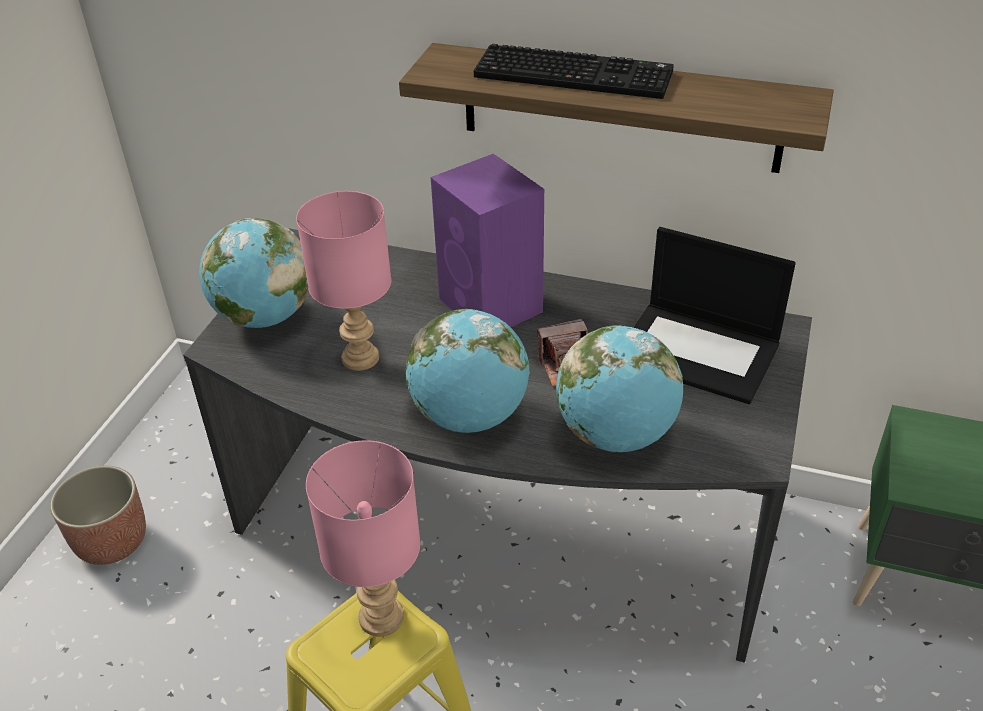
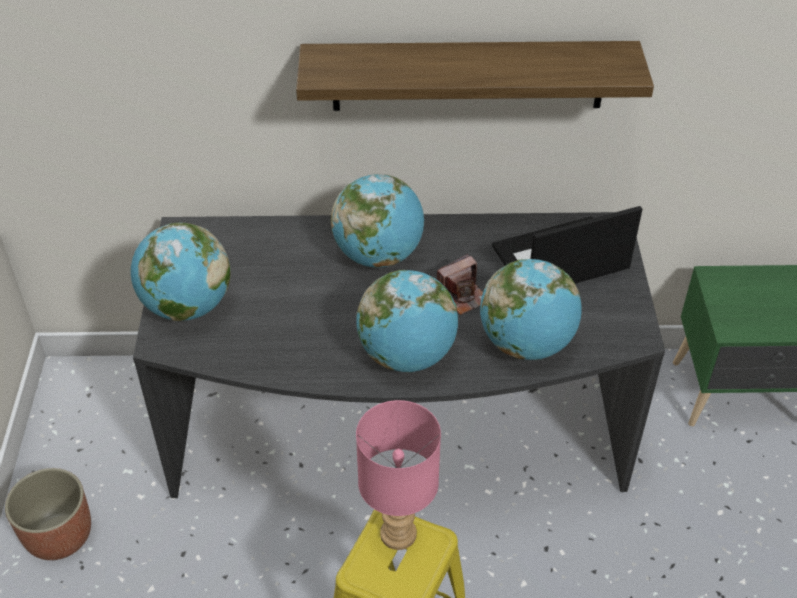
camera: 20 degrees left, 5 degrees up
pink table lamp [296,191,391,371] -> none
purple speaker [431,154,544,327] -> globe [331,174,424,268]
keyboard [474,44,674,99] -> none
laptop [634,227,796,404] -> laptop turned 150 degrees clockwise [492,206,642,284]

